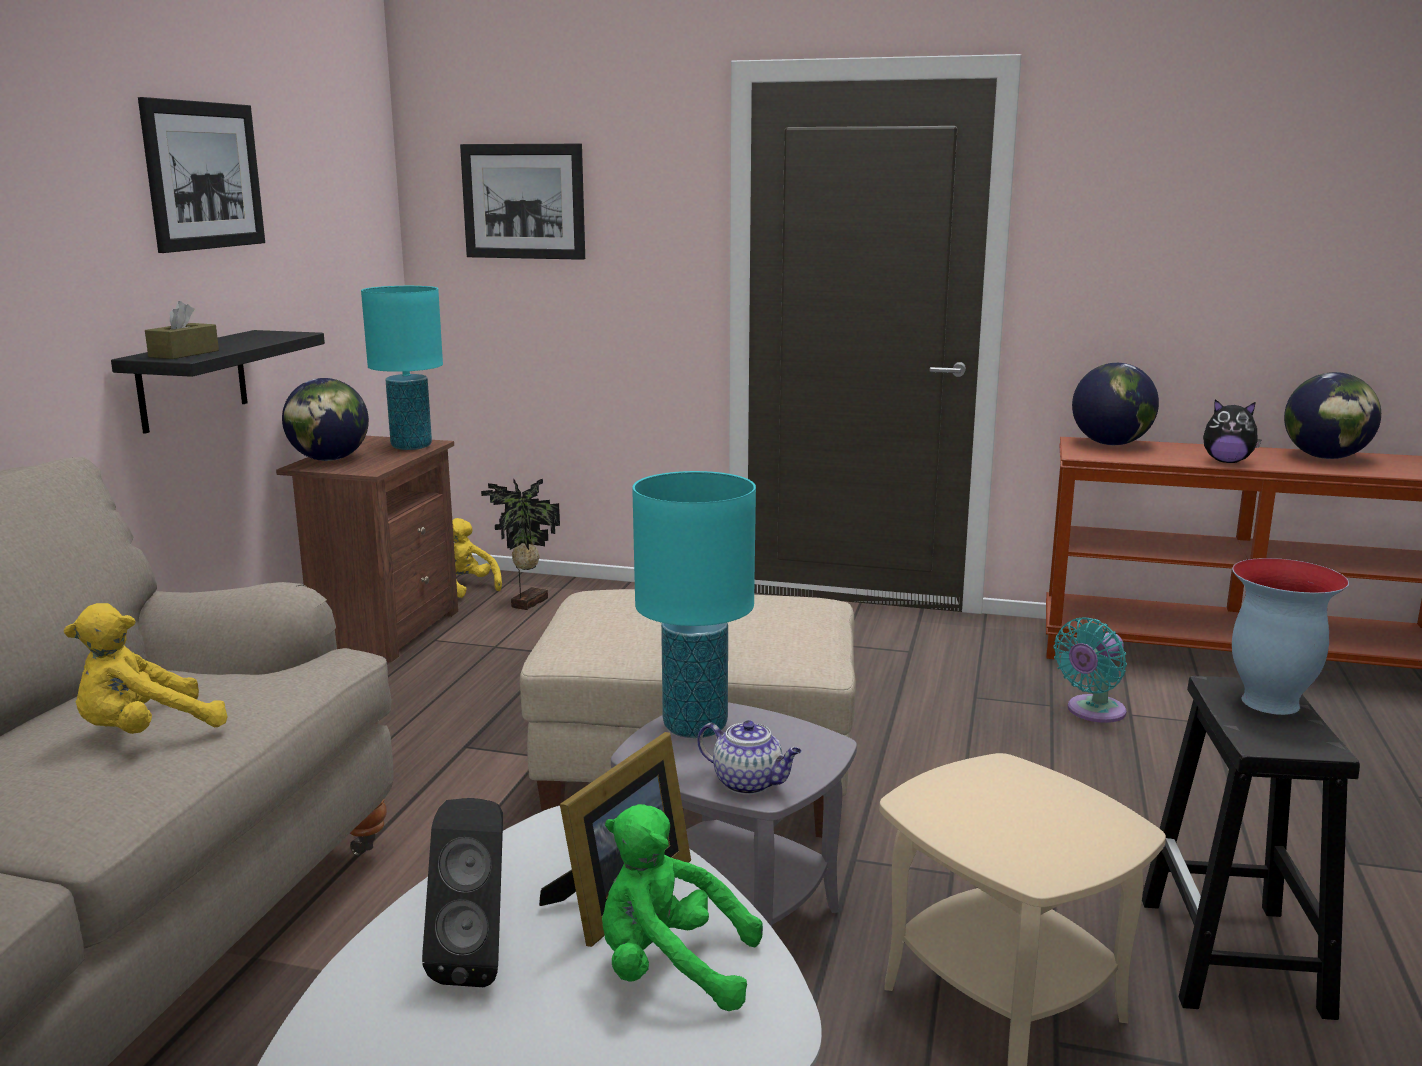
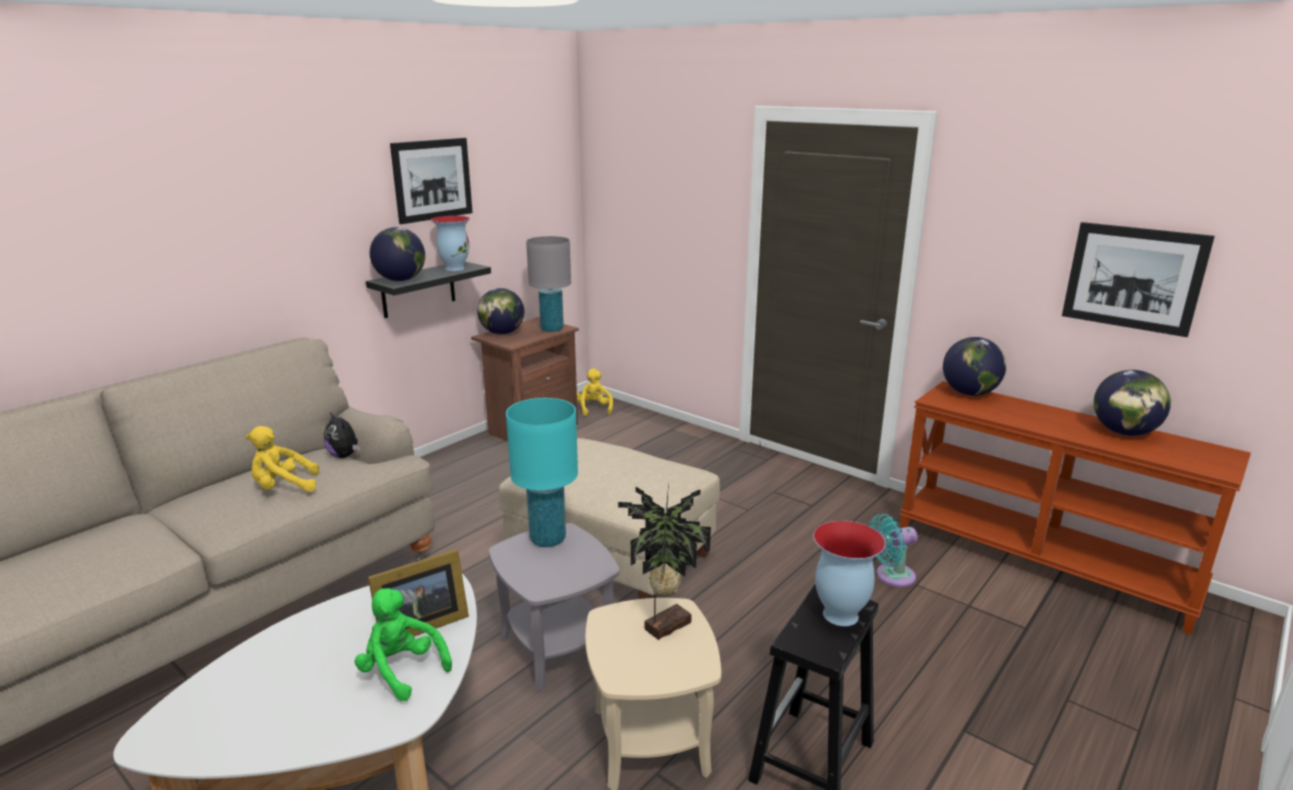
camera: 25 degrees right, 5 degrees up
brown tissue box [145,301,219,359] -> globe [370,227,425,281]
turquoise table lamp [361,286,443,450] -> grey table lamp [526,236,571,332]
black speaker [422,798,503,987] -> none
picture [460,144,585,260] -> picture moved to [1062,222,1215,337]
potted plant [481,478,560,610] -> potted plant moved to [618,483,711,640]
teapot [697,720,801,795] -> none
plush toy [1203,399,1262,463] -> plush toy moved to [324,412,360,458]
none -> vase [431,216,470,271]

